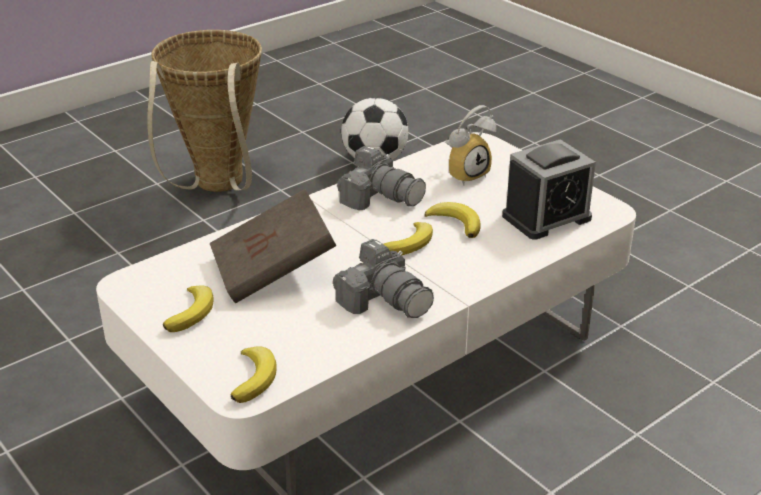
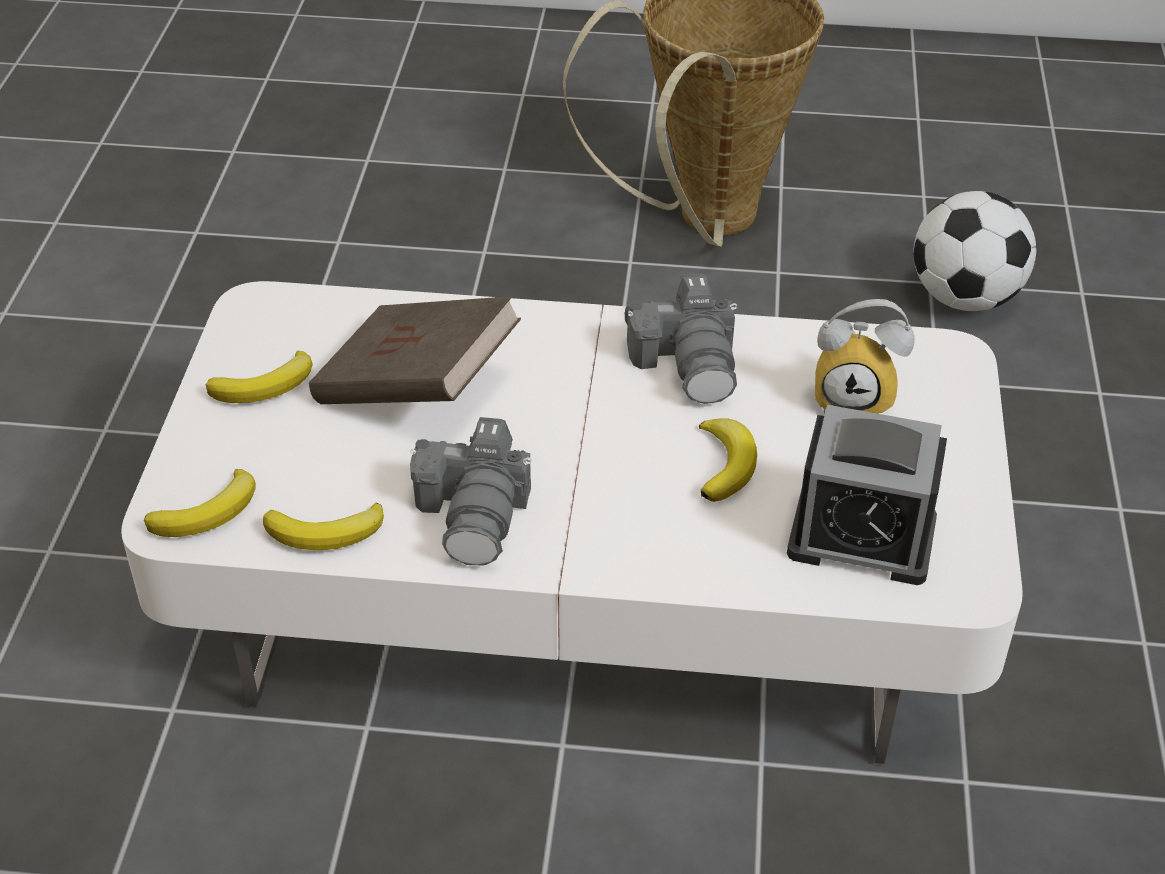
camera: 45 degrees right, 10 degrees up
banana [384,222,433,256] -> banana moved to [263,503,384,550]

